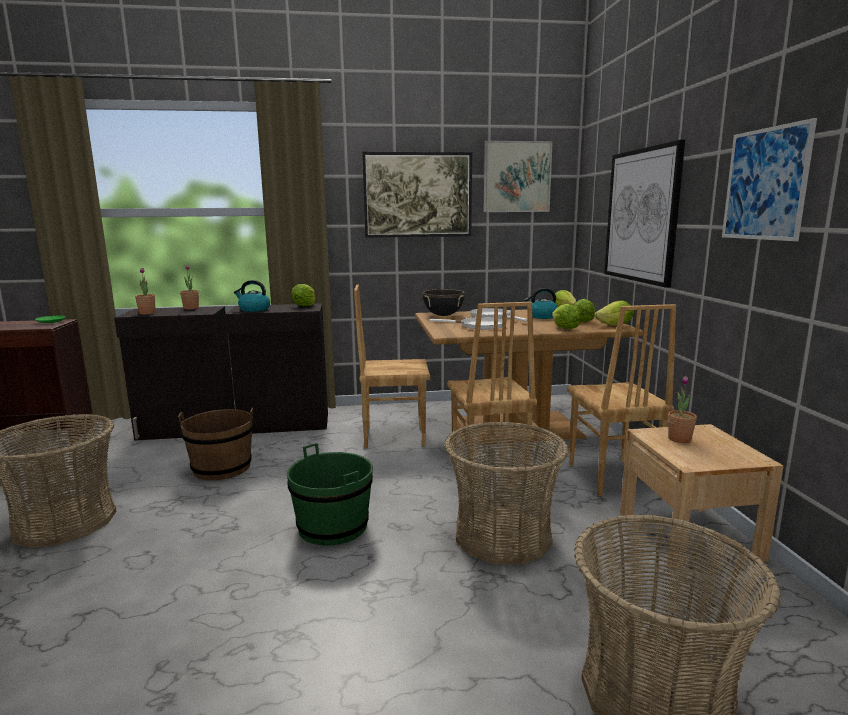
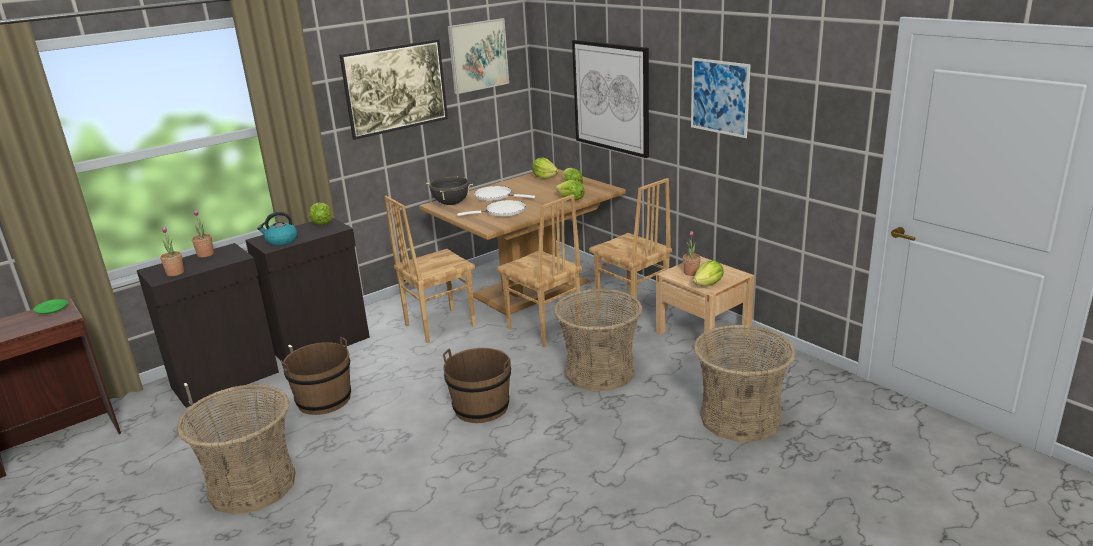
camera: 30 degrees left, 10 degrees up
green bucket [287,443,373,546] -> brown bucket [443,348,511,423]
kettle [524,288,558,319] -> none
lettuce [594,301,633,325] -> lettuce moved to [693,260,724,286]

